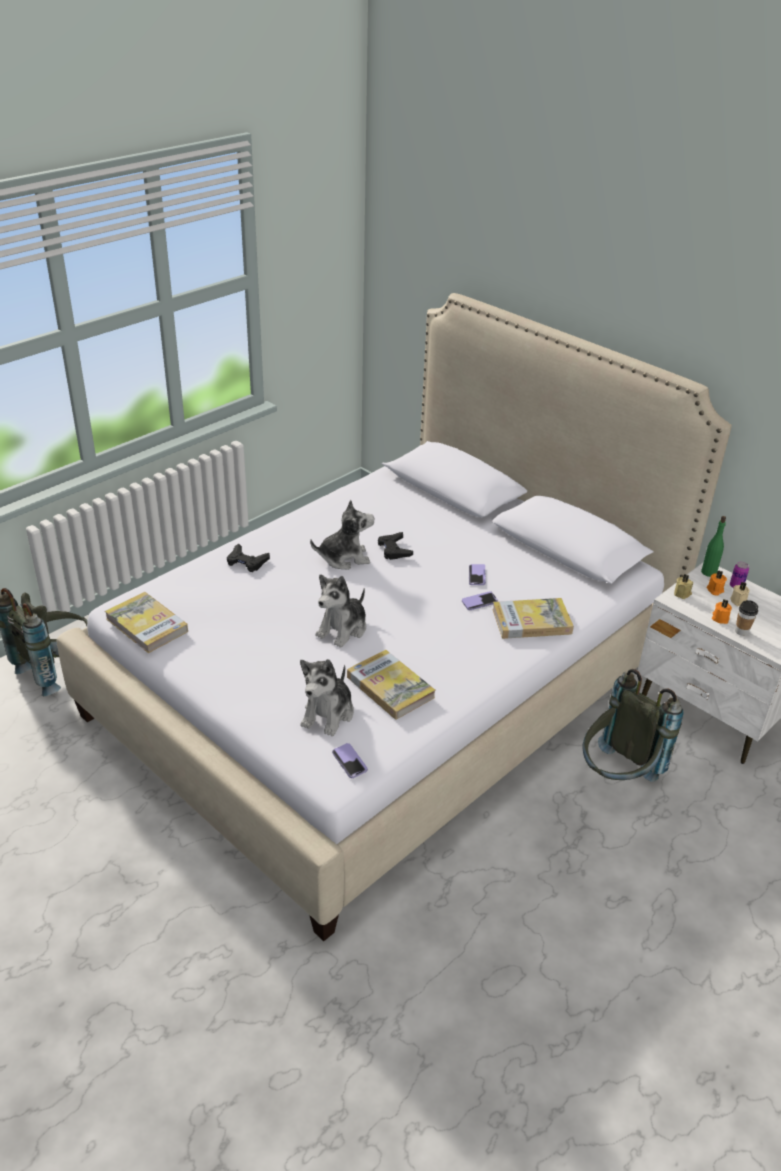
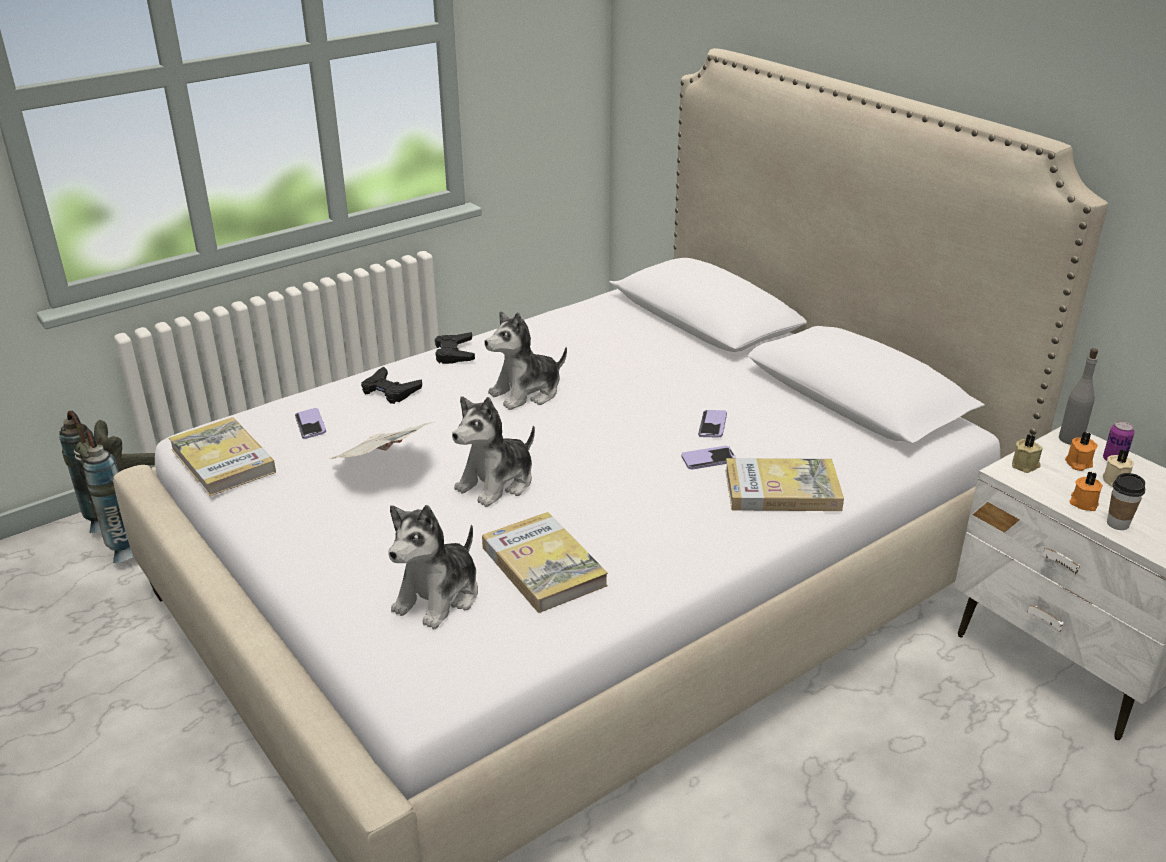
camera: 10 degrees right, 5 degrees down
plush toy [310,500,375,570] -> plush toy turned 150 degrees clockwise [485,311,567,410]
phone [332,743,368,778] -> phone moved to [295,408,326,439]
black game controller [378,532,413,560] -> black game controller moved to [435,332,475,364]
grey backpack [582,669,684,781] -> none
green bottle [701,516,726,577] -> grey bottle [1059,348,1098,445]
none -> newspaper [329,422,433,459]

